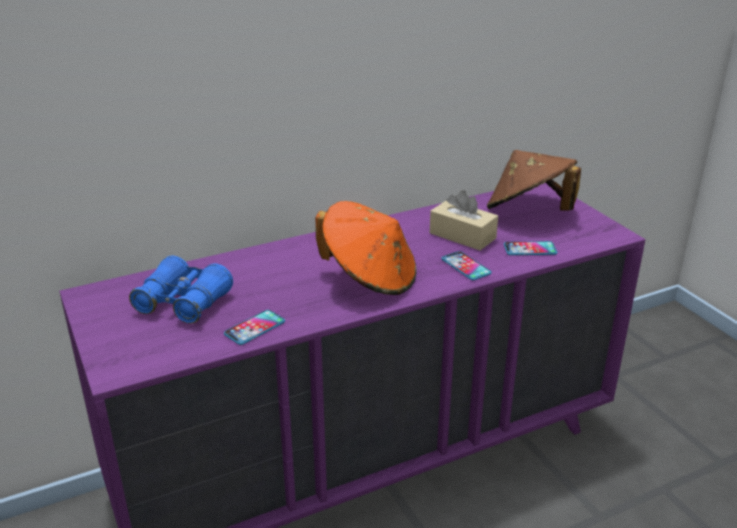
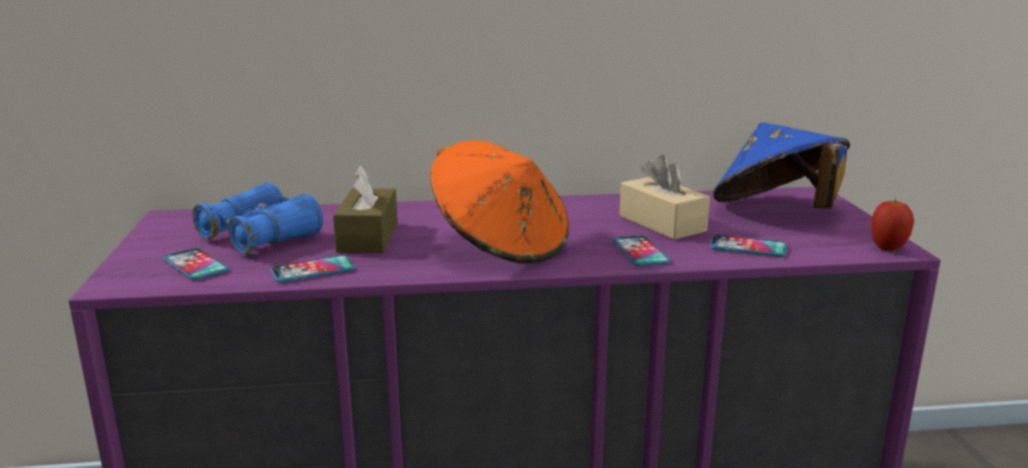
camera: 20 degrees right, 10 degrees down
brown hat [487,150,581,211] -> blue hat [713,122,850,208]
none -> phone [163,248,229,280]
none -> brown tissue box [333,165,397,253]
none -> apple [871,198,914,251]

